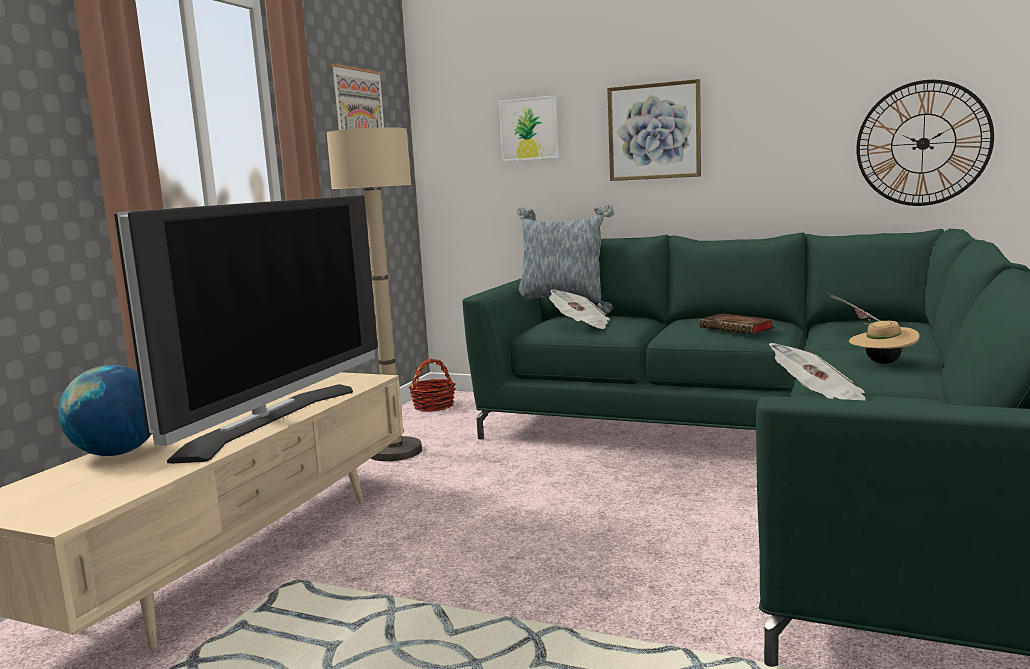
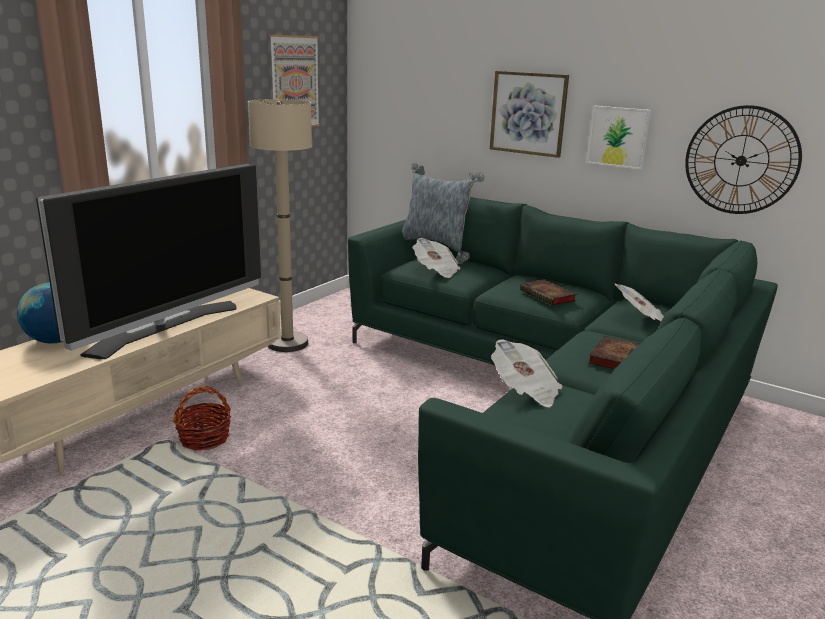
camera: 10 degrees right, 10 degrees up
basket [409,359,456,412] -> basket moved to [173,386,231,450]
picture [499,95,559,162] -> picture moved to [586,106,652,170]
beige hat [849,319,920,364] -> book [588,336,641,370]

